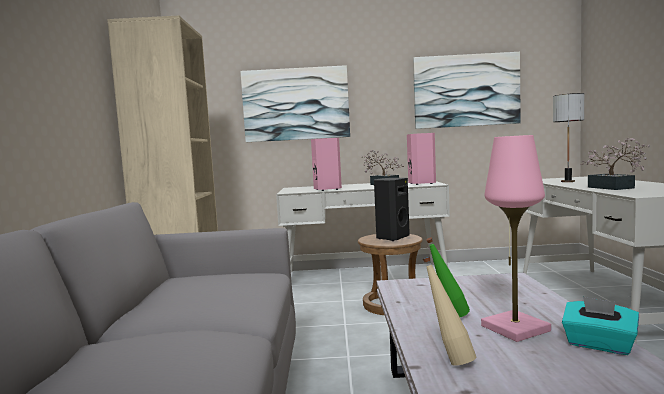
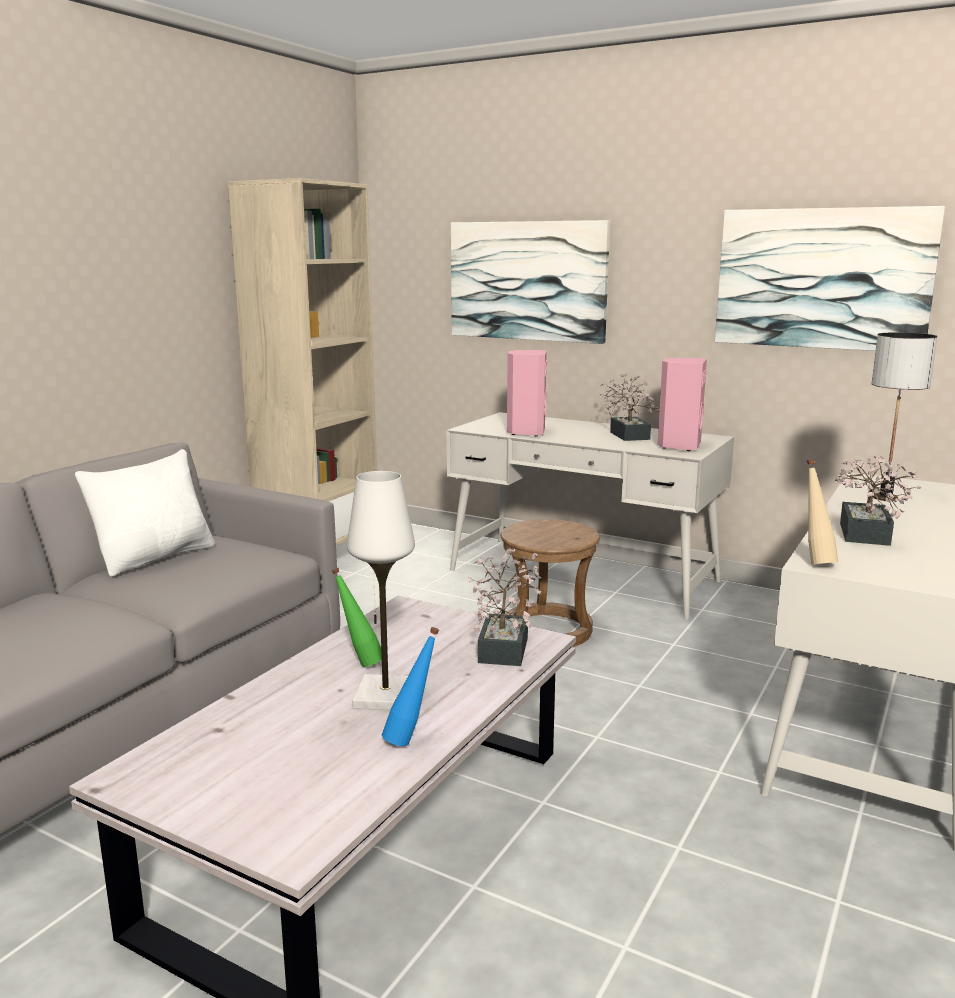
camera: 30 degrees right, 10 degrees up
black speaker [374,178,410,241] -> none
beige bottle [423,257,476,366] -> beige bottle moved to [807,460,838,564]
pink table lamp [481,135,551,342] -> white table lamp [347,471,415,710]
turquoise tissue box [562,297,639,355] -> blue bottle [382,627,439,746]
none -> white pillow [75,449,215,576]
none -> potted plant [467,548,541,666]

